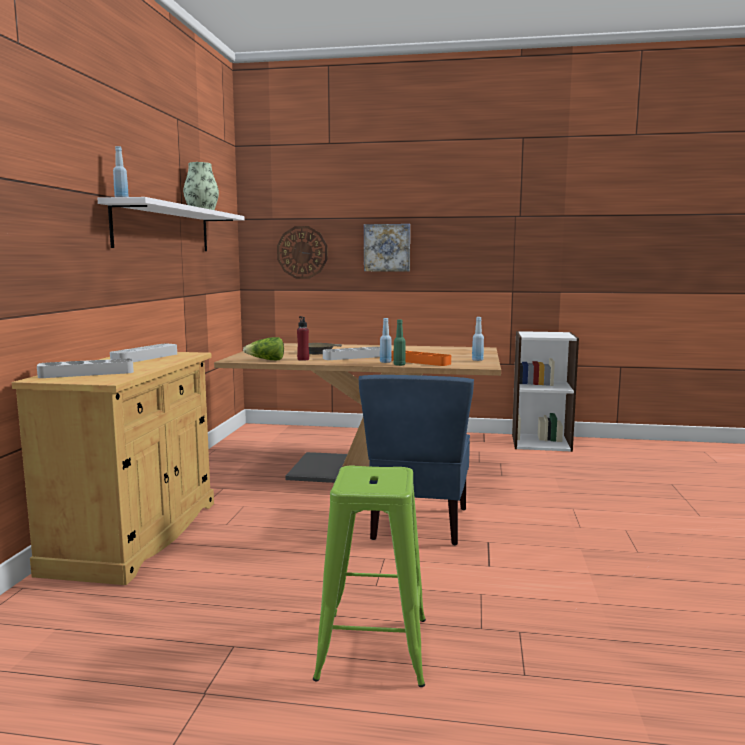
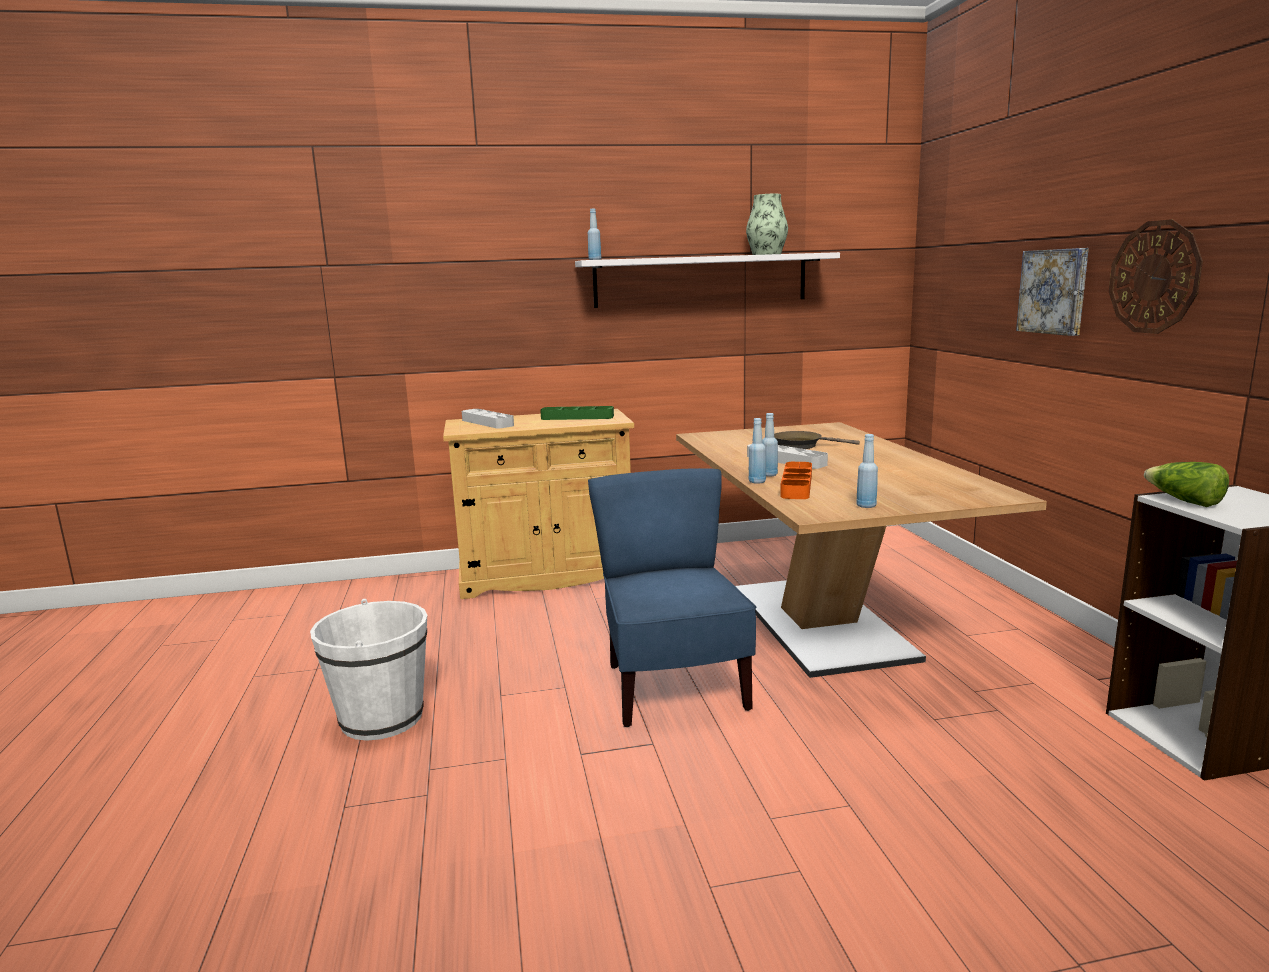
camera: 70 degrees right, 5 degrees up
grey tray [110,344,177,362] -> green tray [540,406,614,420]
lettuce [243,337,284,360] -> lettuce moved to [1144,462,1229,507]
wall clock [277,226,328,279] -> wall clock moved to [1109,219,1203,334]
red bottle [297,316,309,361] -> none
green stool [313,465,426,687] -> white bucket [310,599,427,741]
blue chair [359,375,474,545] -> blue chair turned 90 degrees clockwise [588,468,756,727]
green bottle [393,320,406,366] -> blue bottle [749,418,766,484]

